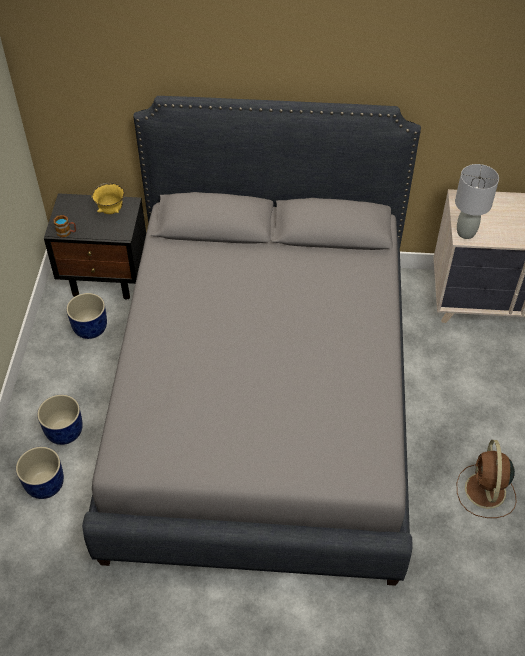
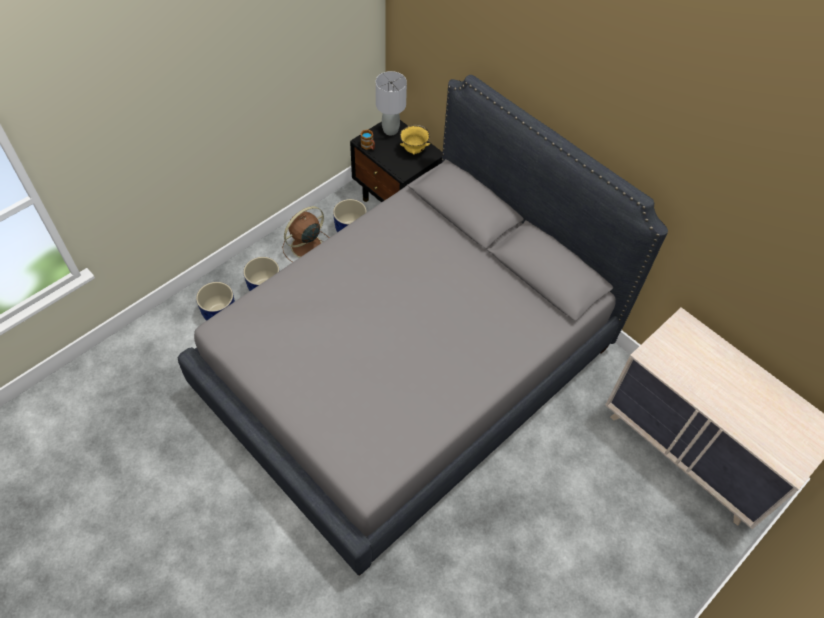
camera: 40 degrees right, 5 degrees up
grey table lamp [455,164,499,239] -> grey table lamp moved to [376,71,407,135]
brown fan [457,440,517,518] -> brown fan moved to [282,206,330,262]

